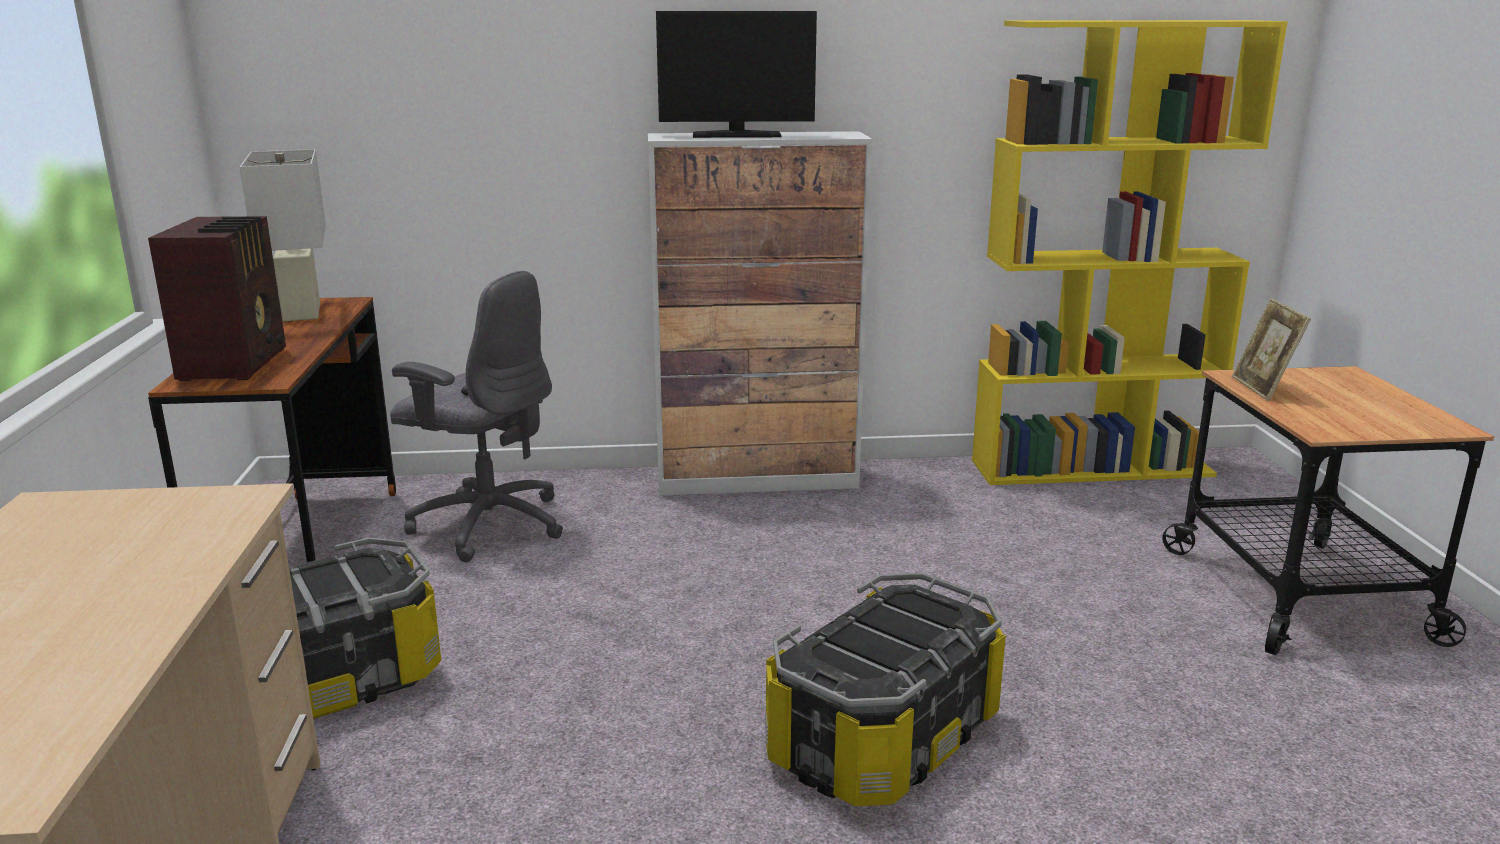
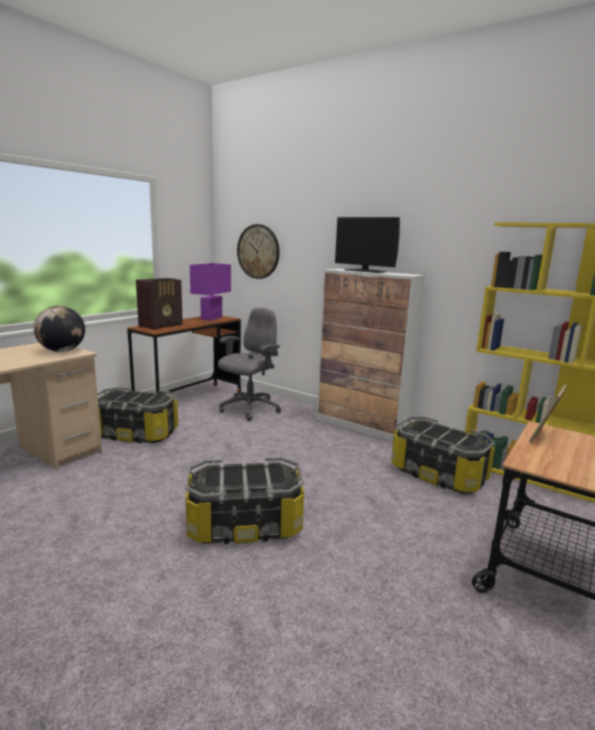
camera: 40 degrees right, 5 degrees down
white table lamp [240,149,326,321] -> purple table lamp [190,263,231,321]
grey office chair [390,271,563,562] -> grey office chair turned 120 degrees counterclockwise [218,307,281,421]
none -> globe [34,306,85,352]
none -> wall clock [237,224,280,279]
none -> storage box [391,417,495,493]

